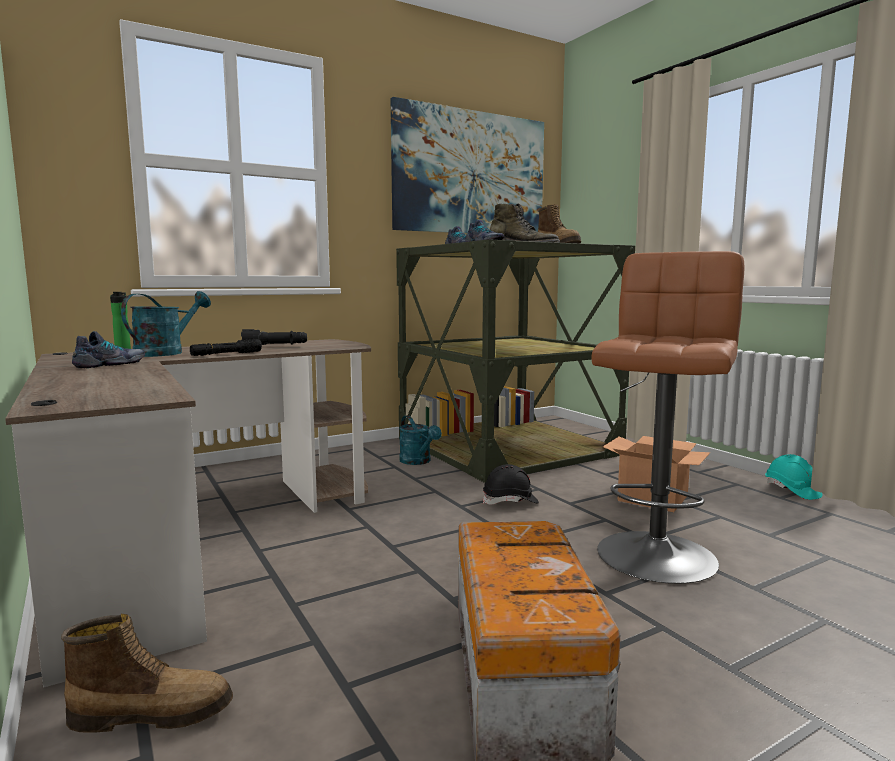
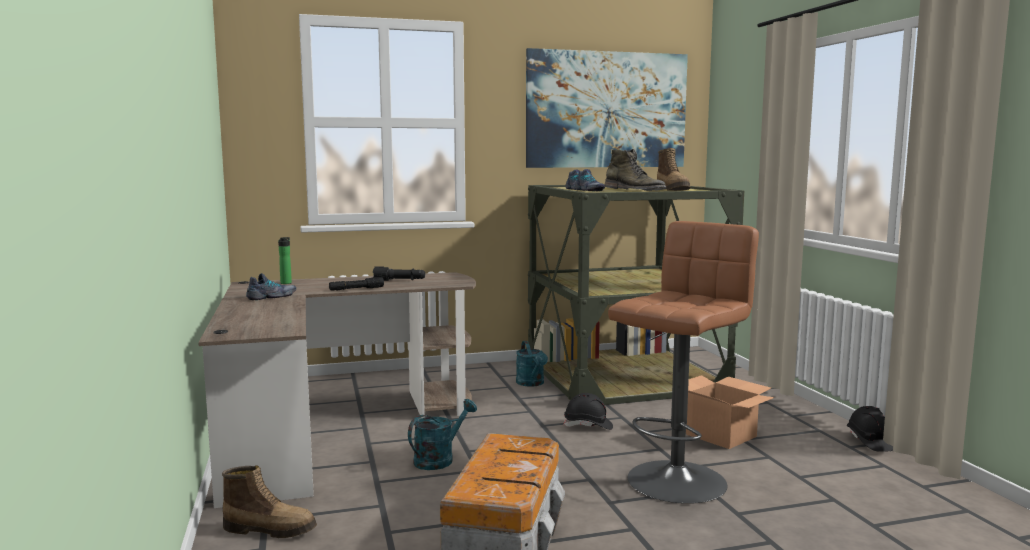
camera: 15 degrees right, 0 degrees up
turquoise watering can [121,291,211,357] -> turquoise watering can moved to [408,399,477,470]
turquoise hard hat [765,454,823,500] -> black hard hat [847,406,893,452]

